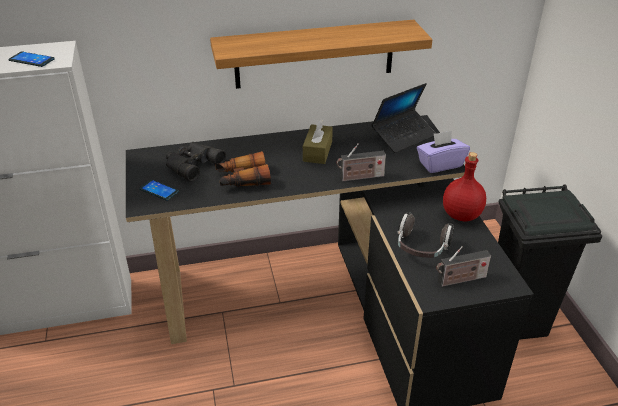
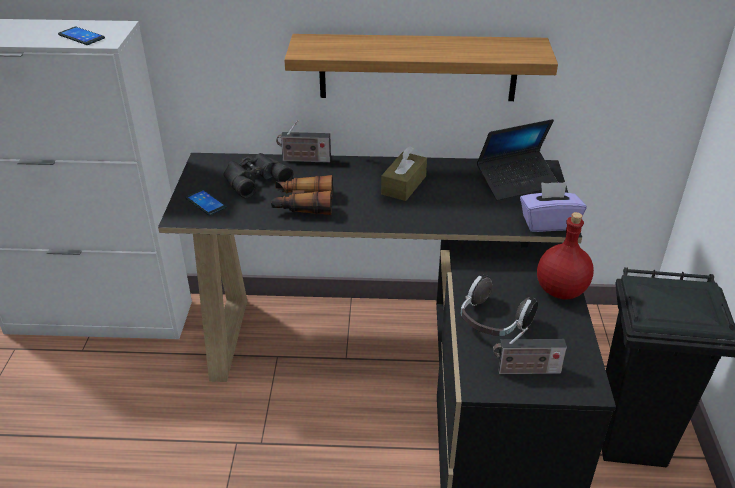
camera: 15 degrees right, 0 degrees up
radio [337,143,386,182] -> radio moved to [276,120,331,163]

